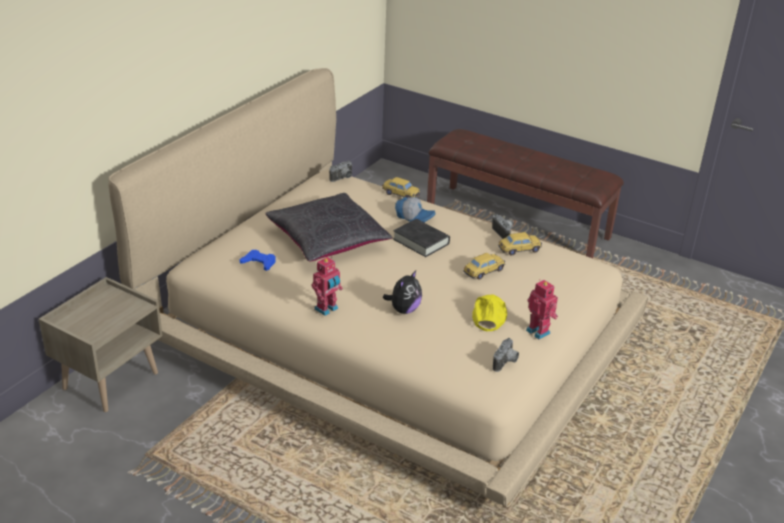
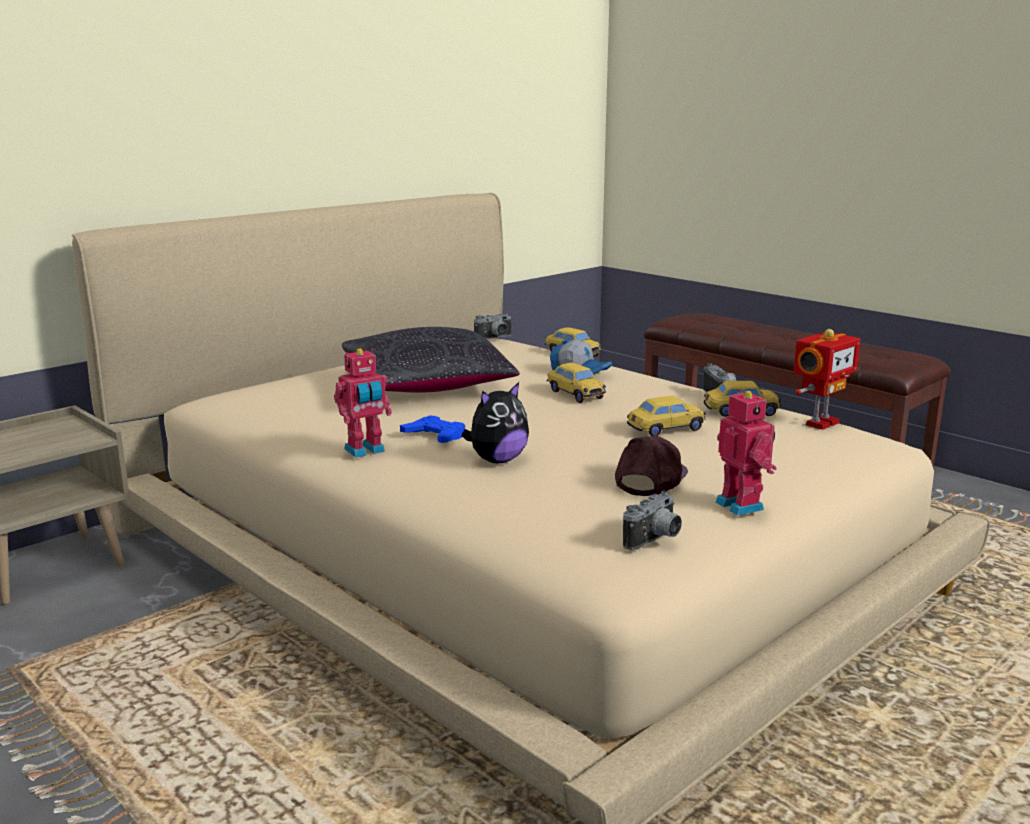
camera: 15 degrees right, 15 degrees down
blue game controller [240,250,276,271] -> blue game controller moved to [400,415,465,443]
black book [393,219,450,257] -> toy car [547,363,606,403]
yellow cap [472,294,507,331] -> brown cap [615,436,688,496]
none -> toy robot [793,329,860,430]

